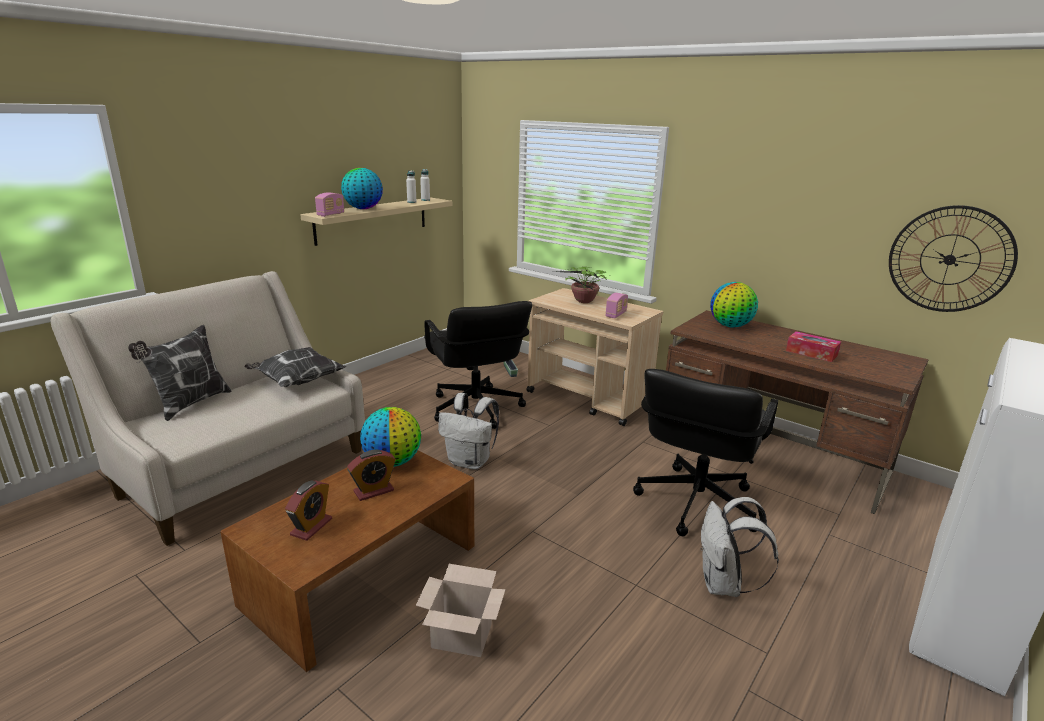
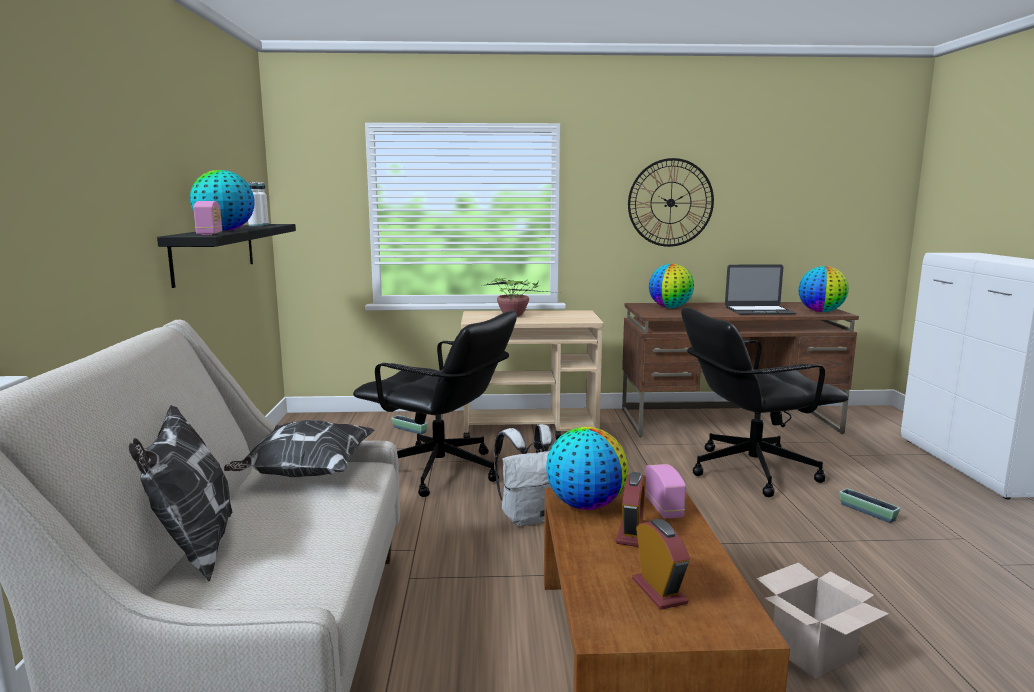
camera: 40 degrees left, 10 degrees down
beige shelf [300,197,452,246] -> black shelf [157,224,296,288]
radio [606,293,628,318] -> radio moved to [645,464,686,518]
black office chair [633,369,778,536] -> black office chair turned 90 degrees clockwise [681,307,849,497]
white backpack [701,497,779,597] -> planter [840,488,900,523]
tissue box [786,331,841,362] -> laptop [725,265,797,315]
wall clock [889,205,1018,312] -> wall clock moved to [628,158,714,247]
none -> globe [798,266,849,312]

